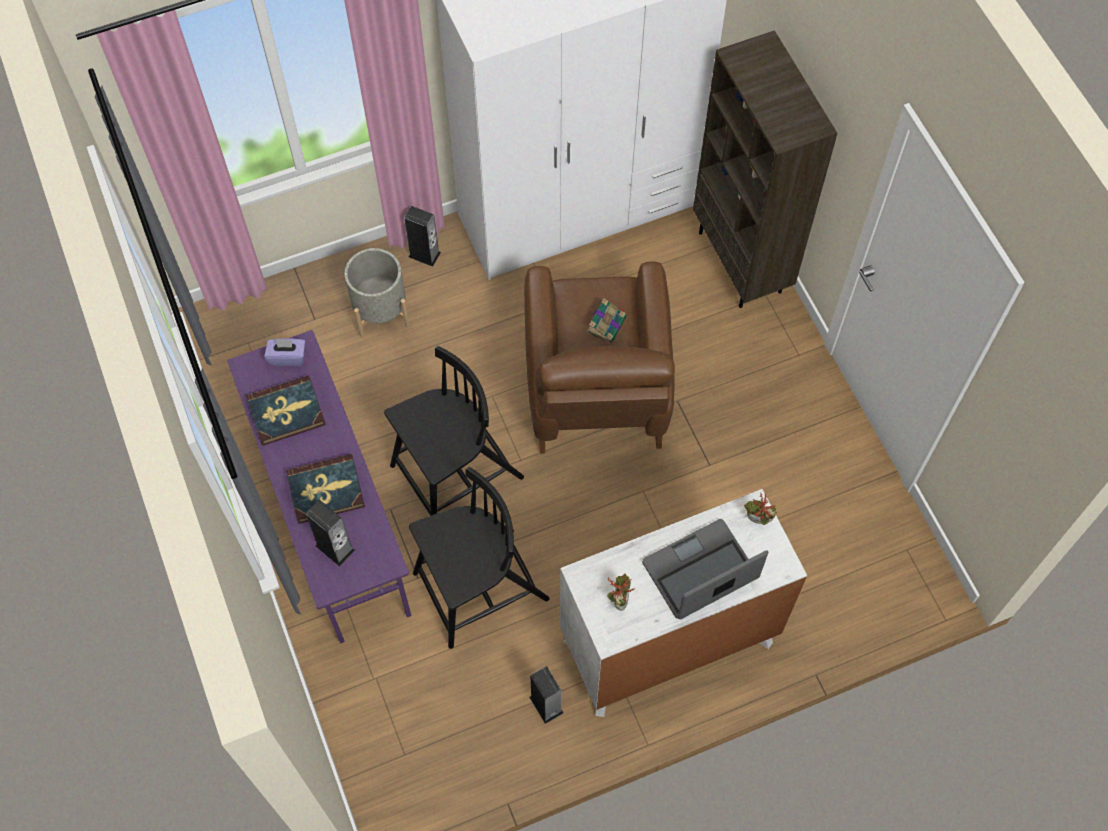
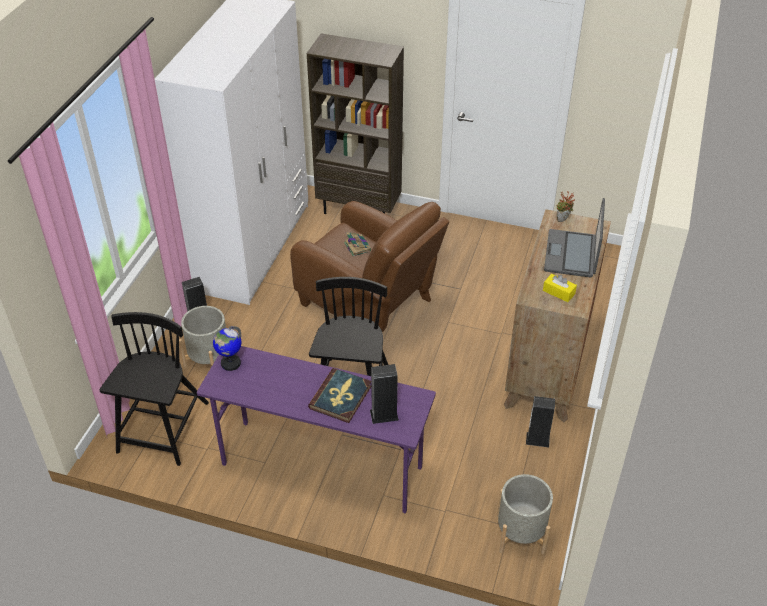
camera: 50 degrees left, 20 degrees down
book [246,375,326,446] -> none
purple tissue box [264,338,306,366] -> globe [213,326,242,371]
black chair [409,467,549,649] -> black chair moved to [100,312,209,466]
white dresser [560,489,807,717] -> brown dresser [504,209,611,422]
potted plant [607,573,635,611] -> yellow tissue box [543,274,577,302]
none -> grey planter [497,474,553,554]

